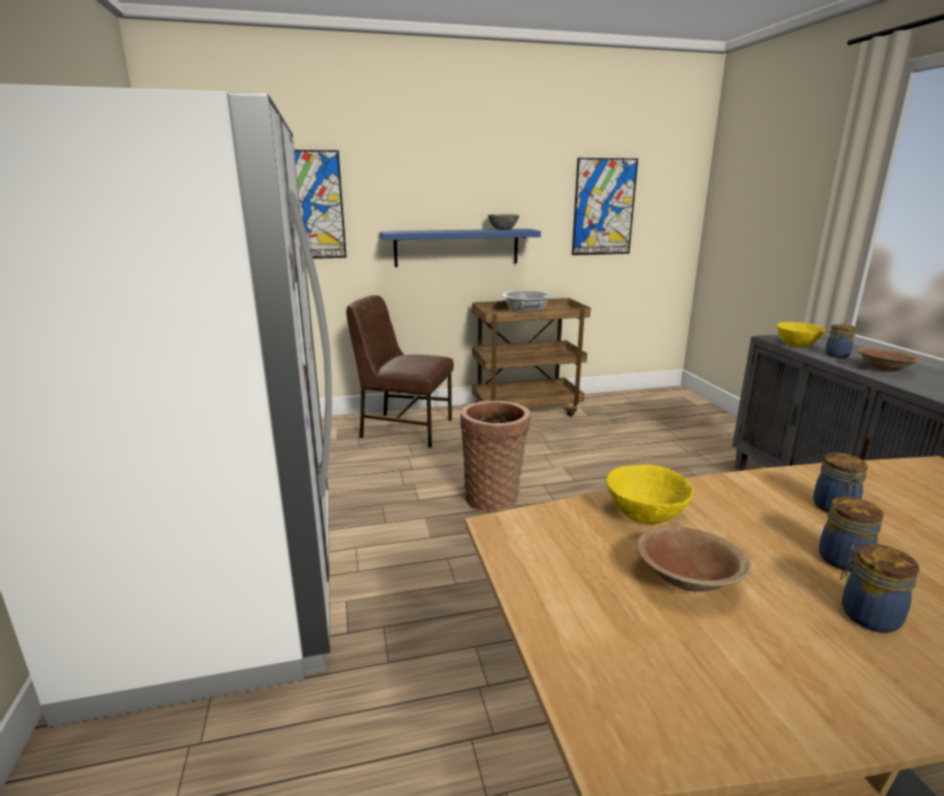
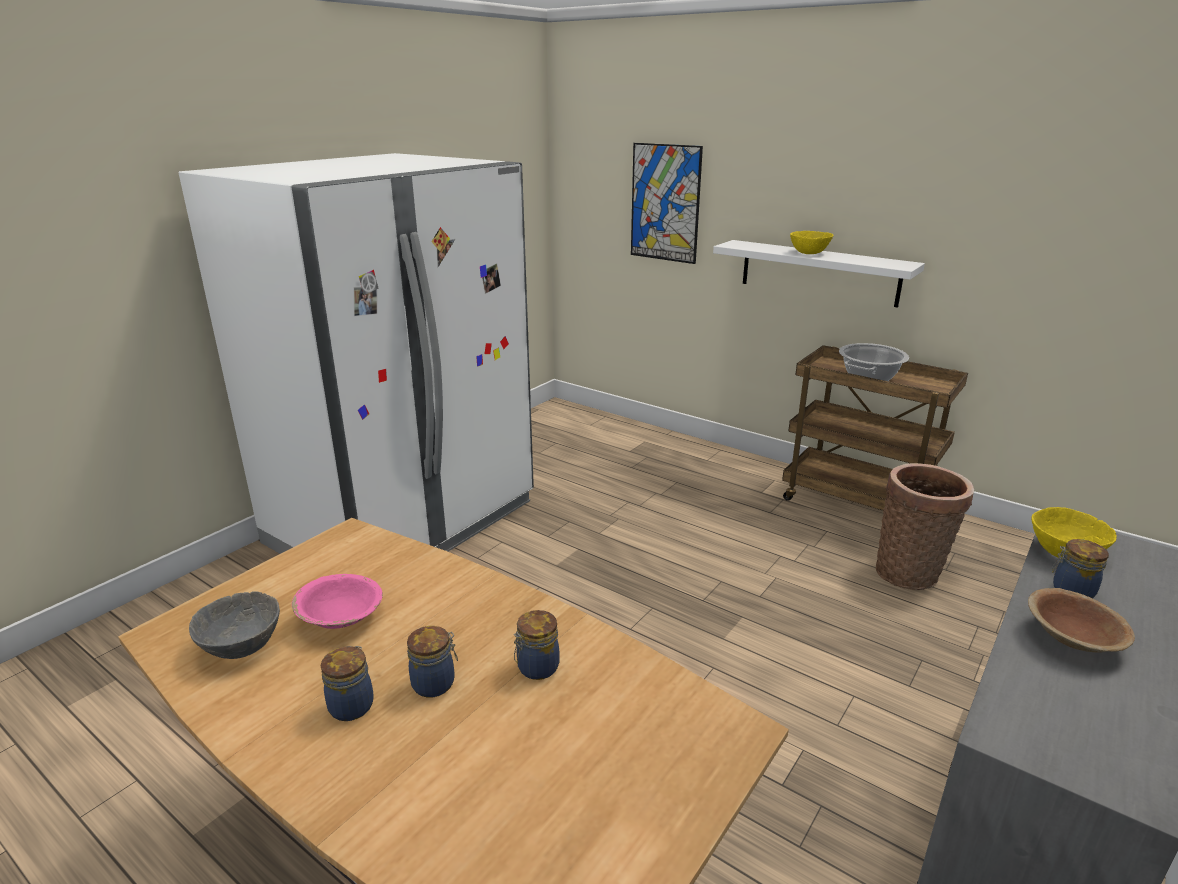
camera: 50 degrees right, 5 degrees up
brown chair [346,295,454,448] -> none
blue shelf [380,229,541,267] -> white shelf [713,240,925,308]
basket [460,401,530,513] -> basket moved to [876,463,974,590]
grey bowl [488,214,519,230] -> grey bowl moved to [189,591,280,659]
picture [572,158,638,255] -> none
yellow bowl [607,464,694,524] -> yellow bowl moved to [790,231,834,254]
brown bowl [636,526,751,592] -> pink bowl [292,574,383,629]

